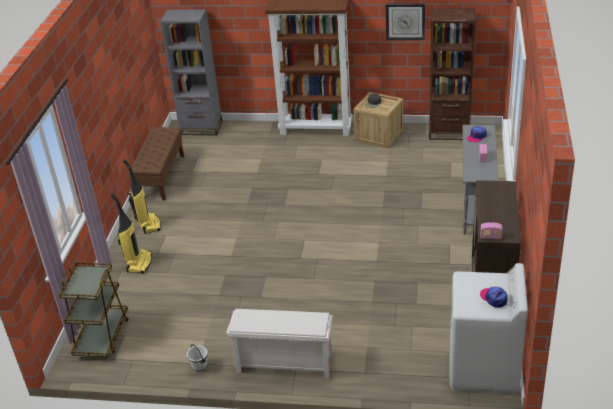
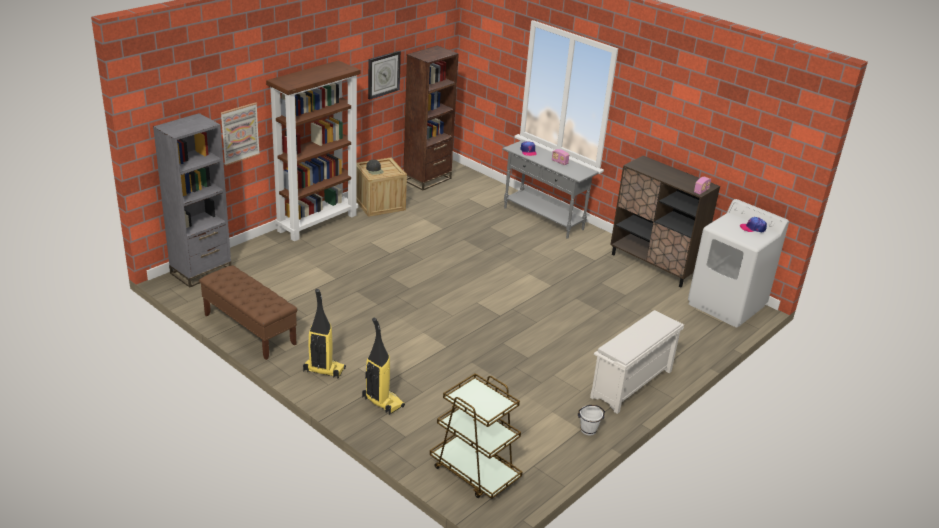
camera: 60 degrees left, 5 degrees down
none -> picture [220,102,260,166]

